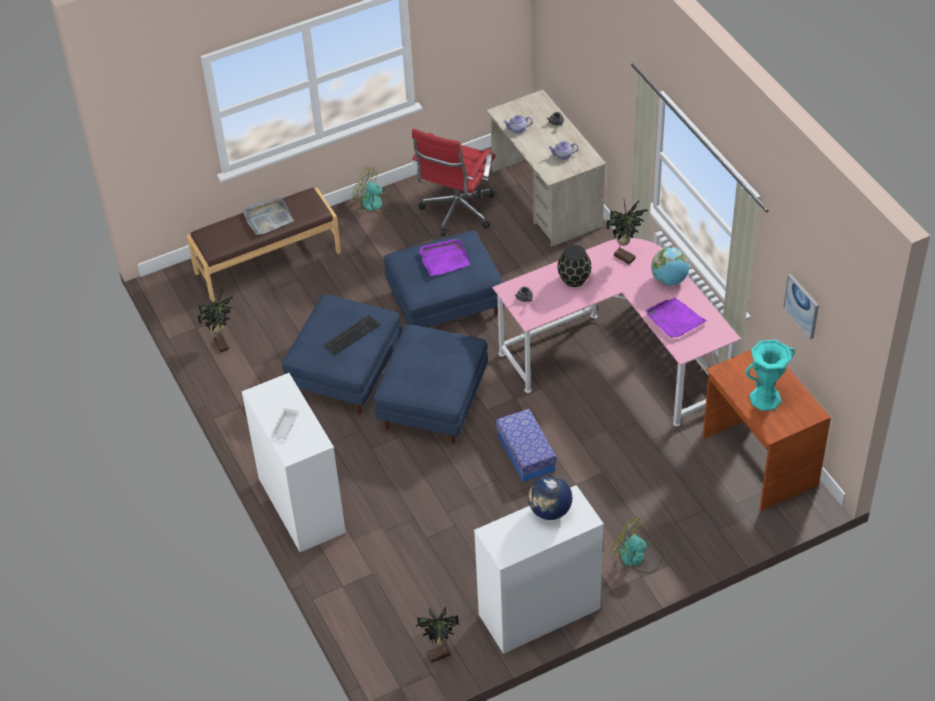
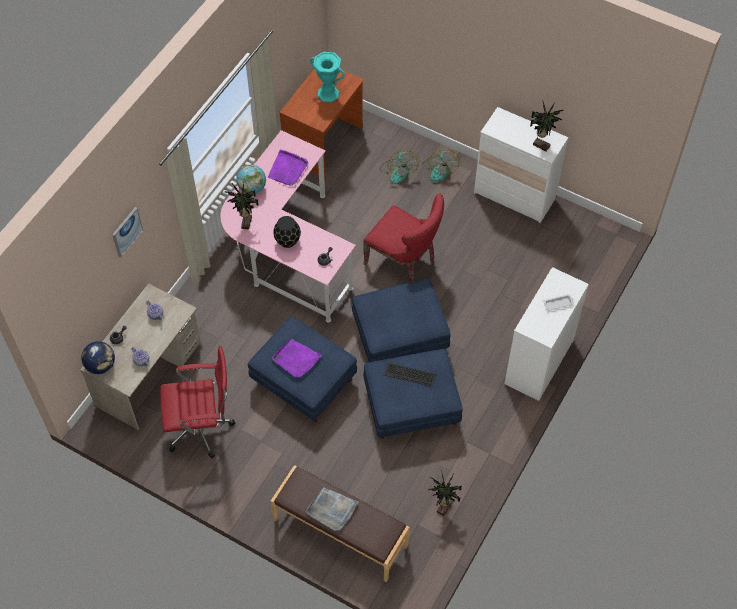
camera: 125 degrees left, 10 degrees up
fan [353,167,398,214] -> fan moved to [380,150,419,184]
potted plant [416,606,459,663] -> potted plant moved to [530,102,563,151]
storage box [496,409,556,482] -> red chair [363,193,444,283]
globe [528,476,572,520] -> globe moved to [82,341,115,374]
picture [783,274,819,339] -> picture moved to [112,207,143,258]

